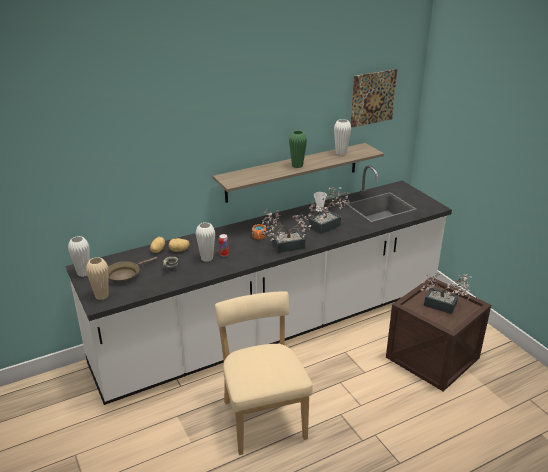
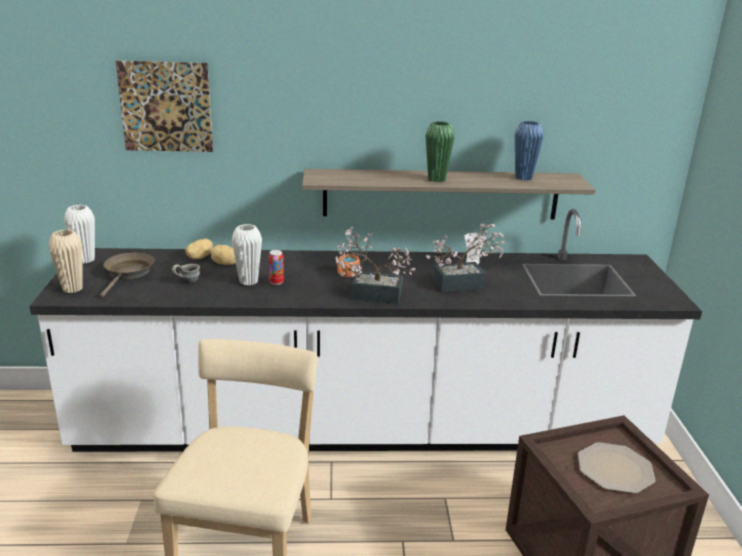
camera: 25 degrees right, 5 degrees down
brown frying pan [108,257,157,284] -> brown frying pan turned 120 degrees clockwise [99,253,155,298]
white vase [334,119,351,155] -> blue vase [515,121,544,180]
picture [351,69,397,128] -> picture moved to [116,61,213,152]
potted plant [420,273,472,314] -> plate [578,442,656,493]

